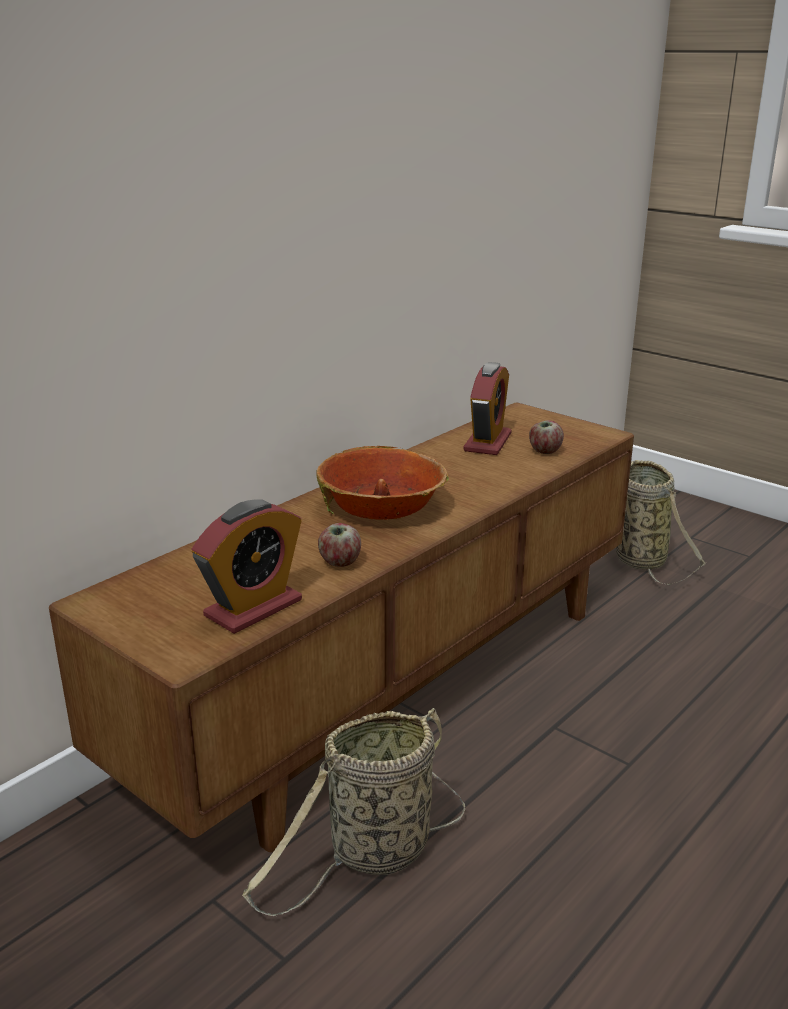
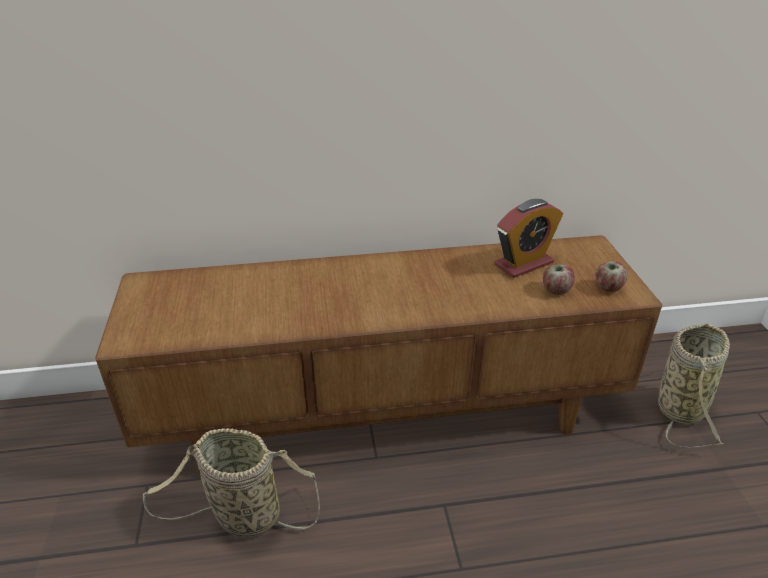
camera: 40 degrees right, 10 degrees up
alarm clock [192,499,302,634] -> none
bowl [316,446,449,520] -> none
apple [318,523,361,567] -> apple moved to [596,261,628,292]

